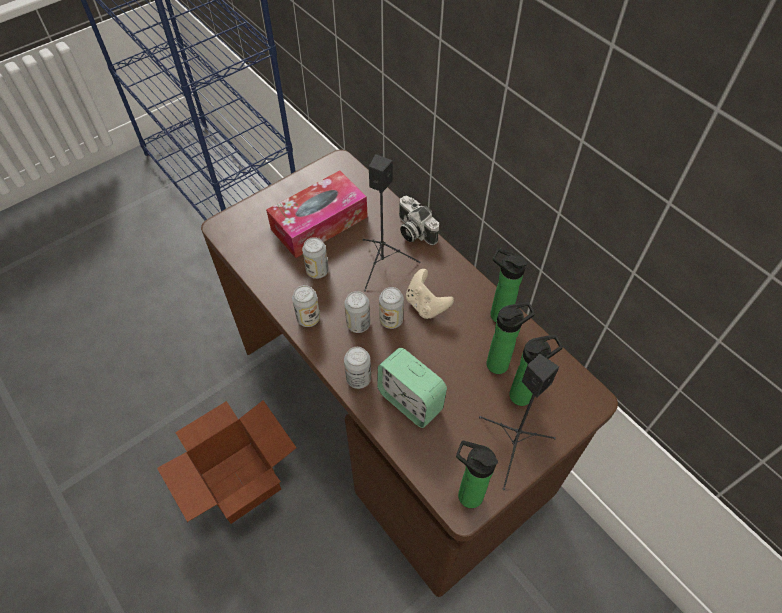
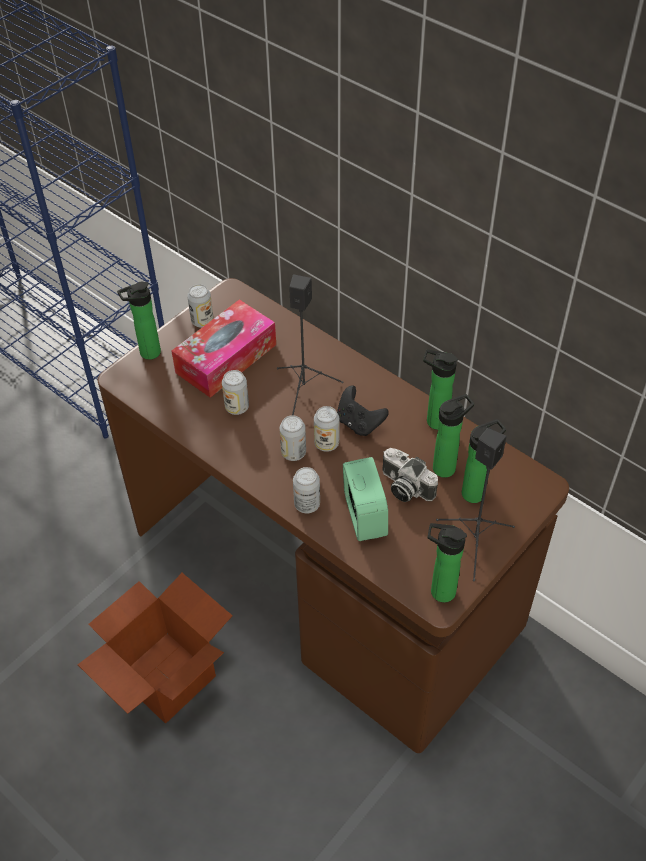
camera: 10 degrees left, 5 degrees down
can [292,285,320,327] -> can moved to [187,284,214,327]
alarm clock [377,348,447,428] -> alarm clock turned 135 degrees counterclockwise [343,457,388,541]
camera [399,196,439,245] -> camera moved to [382,448,438,502]
beige game controller [406,269,454,319] -> black game controller [337,386,389,436]
none -> bottle [117,282,161,360]

